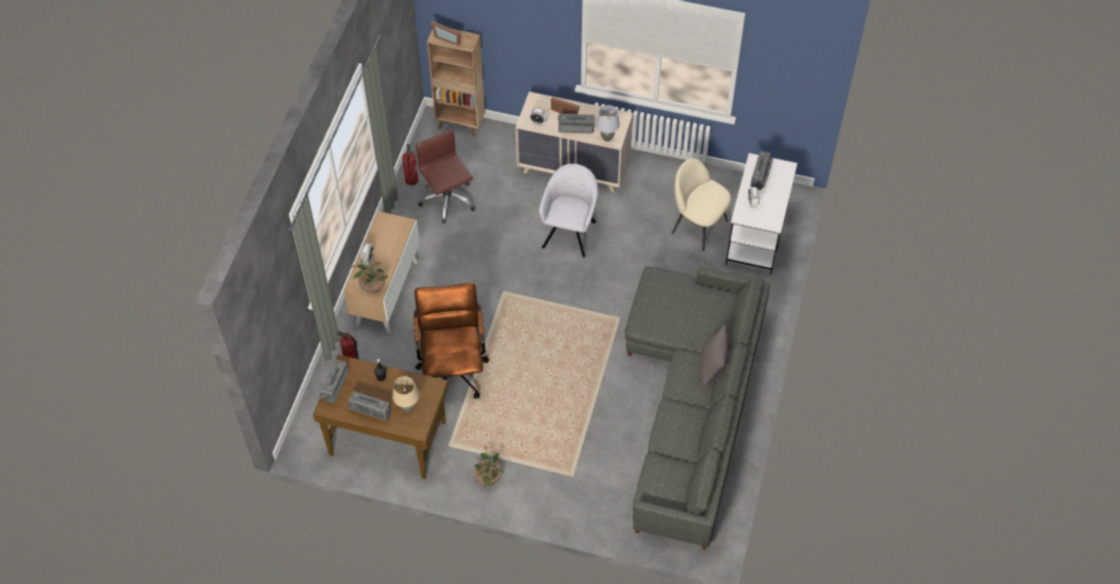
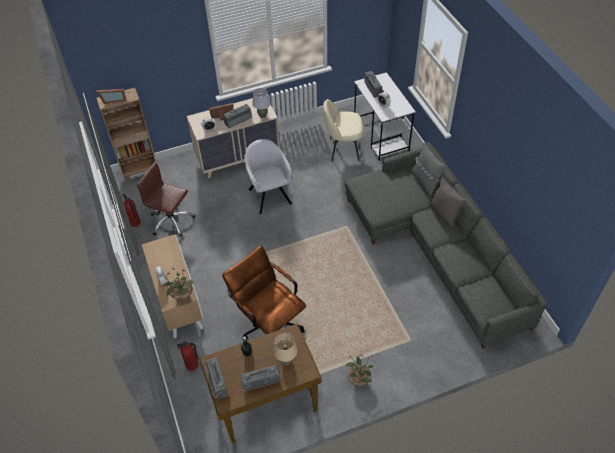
camera: 35 degrees left, 5 degrees down
none -> grey pillow [410,143,446,196]

